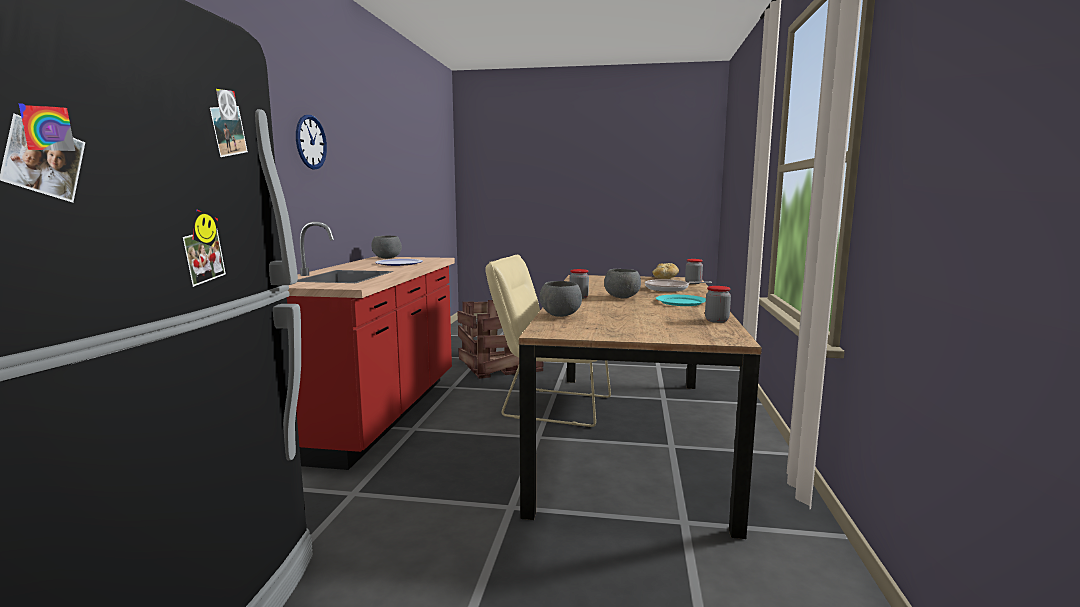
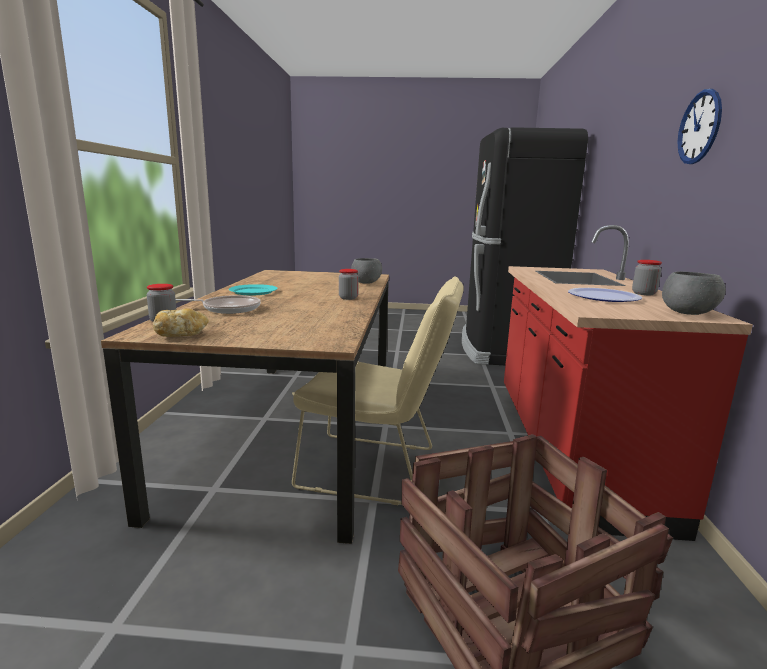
camera: 175 degrees right, 5 degrees up
grey bowl [604,269,641,298] -> none
jar [705,286,731,323] -> jar moved to [632,260,662,295]

